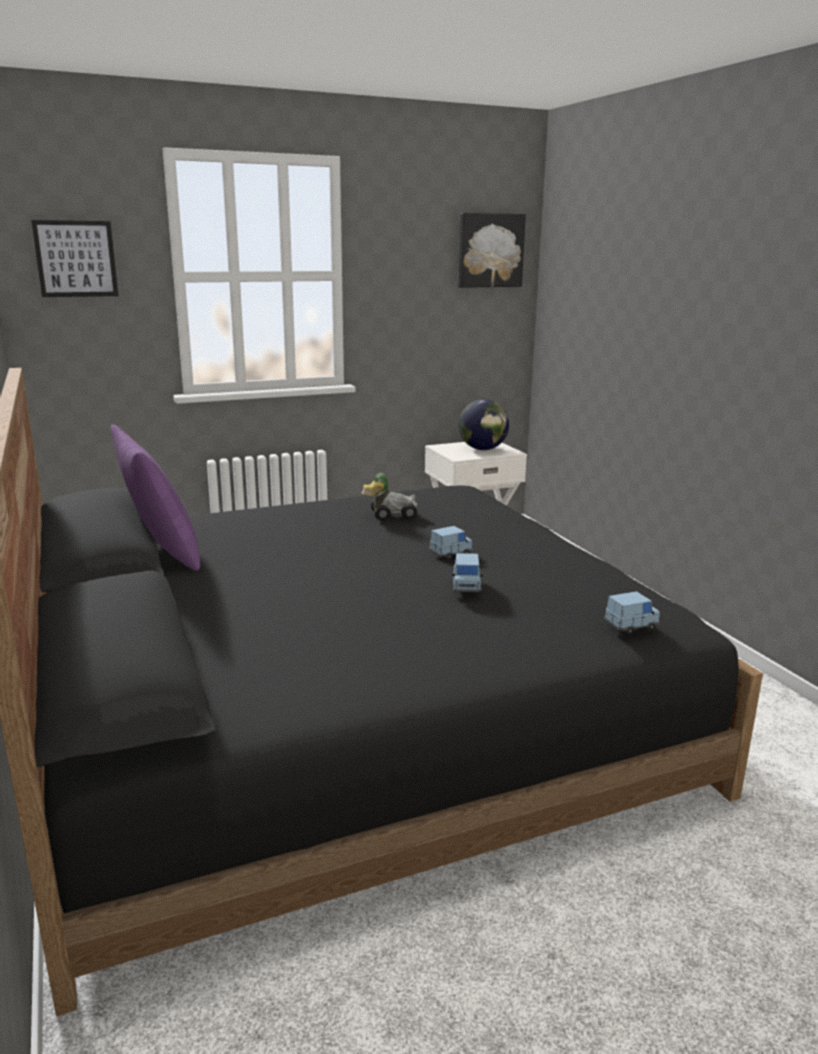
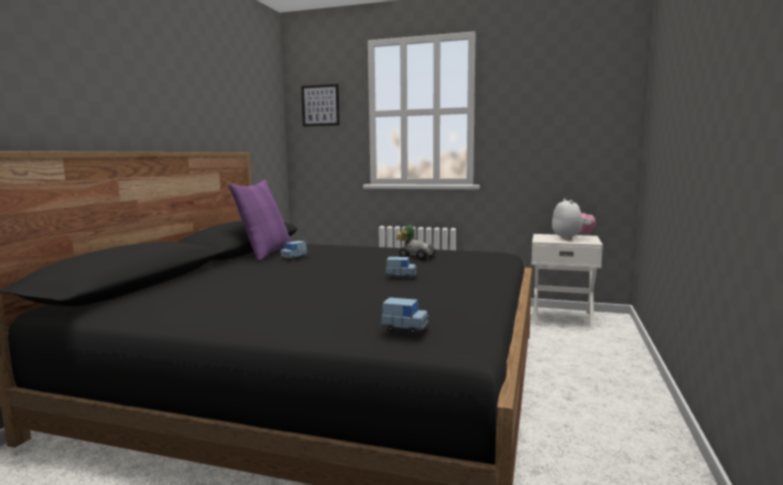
camera: 40 degrees right, 10 degrees down
blue toy car [452,553,483,593] -> blue toy car moved to [280,241,308,260]
picture [459,213,526,288] -> none
globe [459,399,509,450] -> plush toy [552,198,596,240]

